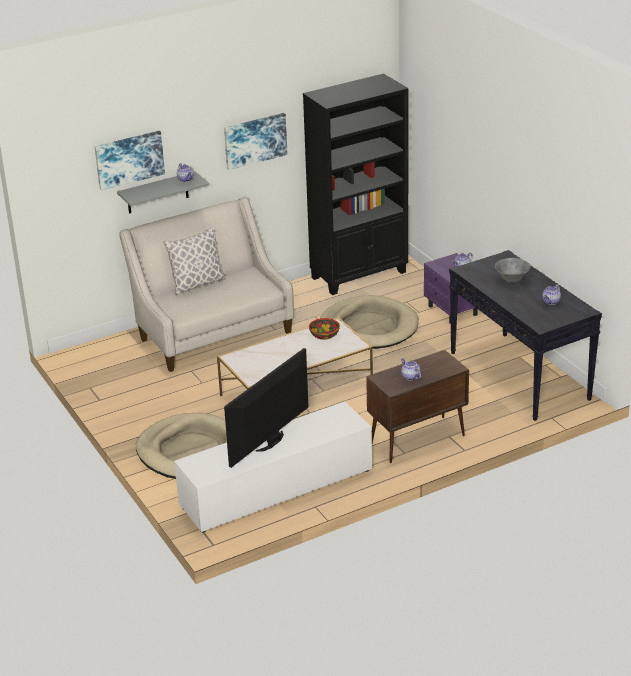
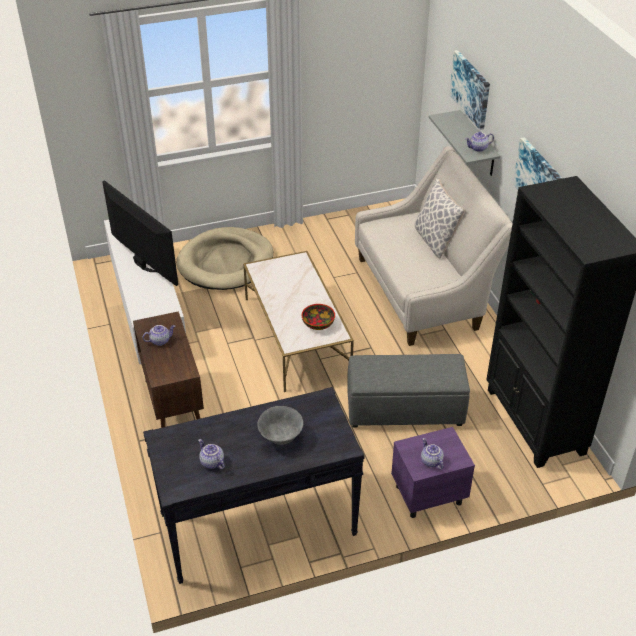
camera: 100 degrees right, 10 degrees up
beige dog bed [320,295,419,349] -> grey ottoman [347,354,470,428]

